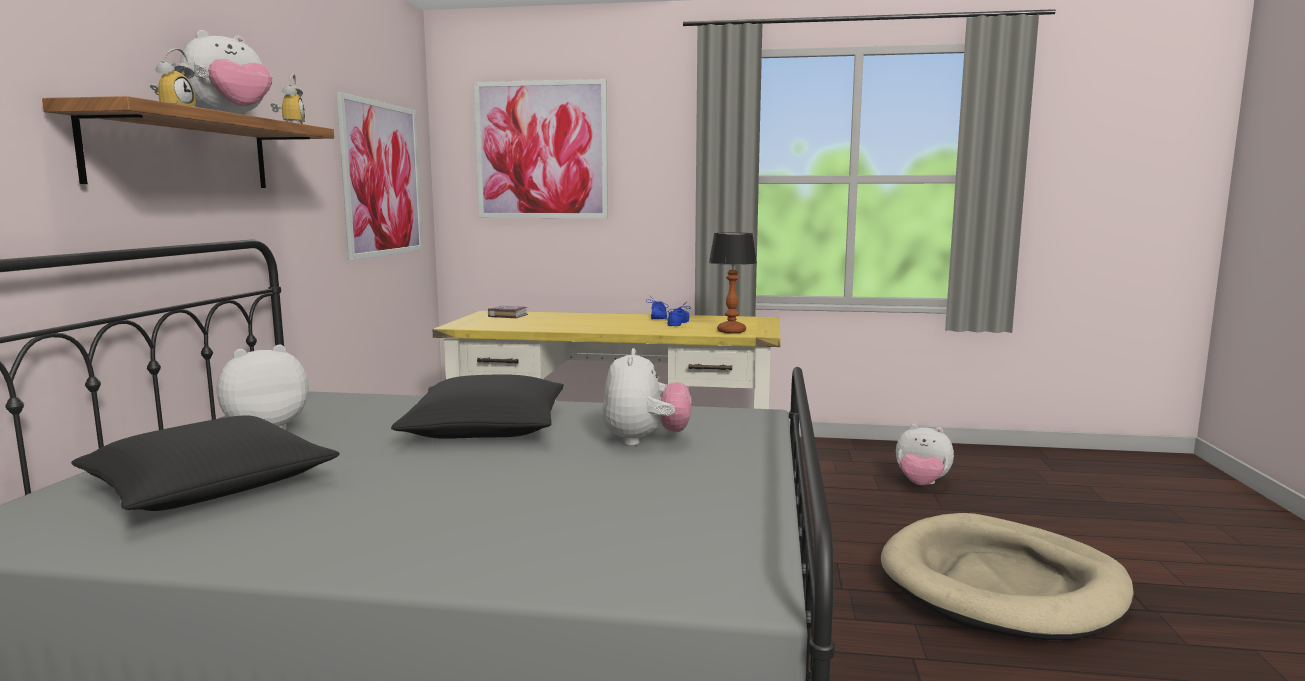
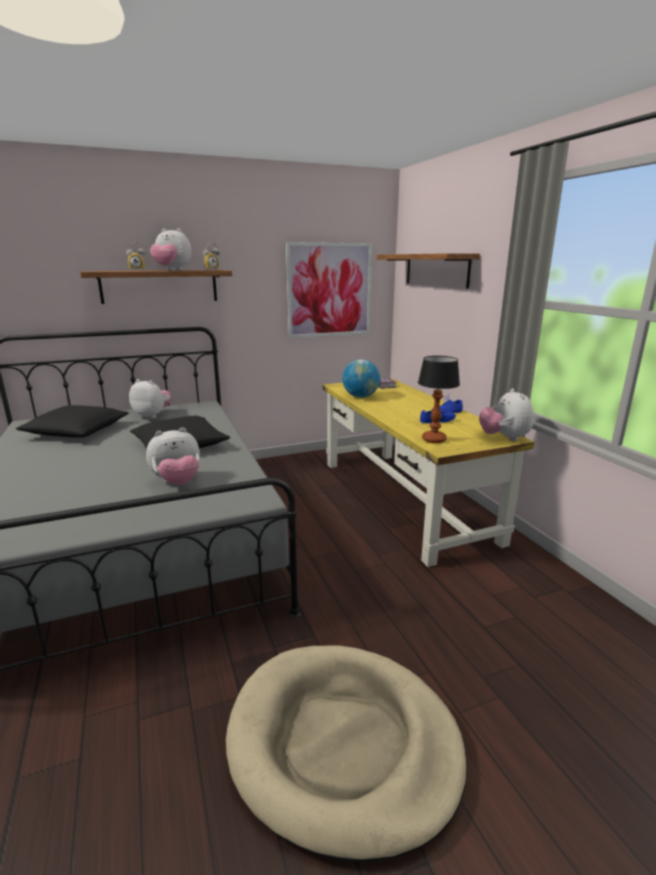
camera: 60 degrees right, 10 degrees up
picture [474,79,608,218] -> shelf [377,253,480,288]
plush toy [896,424,954,485] -> plush toy moved to [479,388,534,441]
none -> globe [342,359,380,398]

